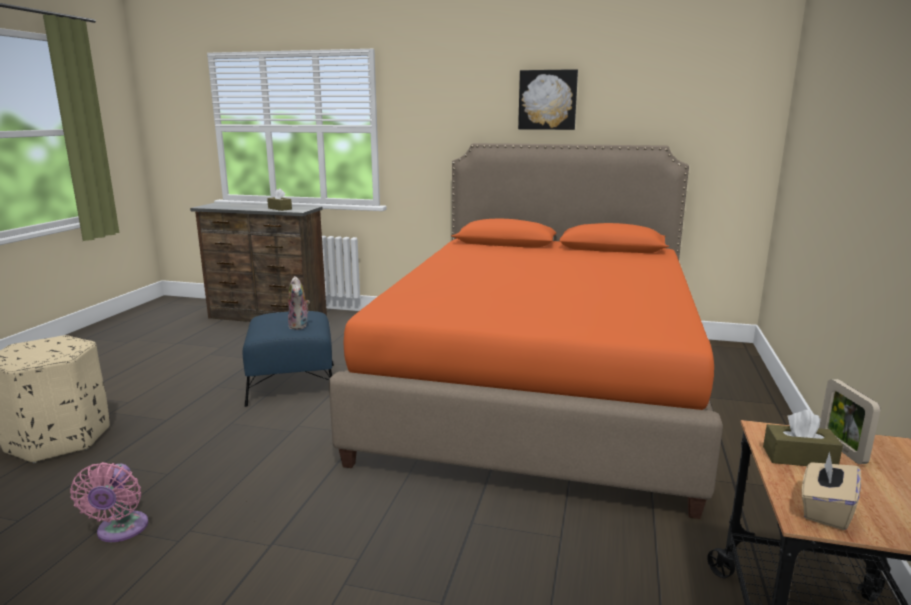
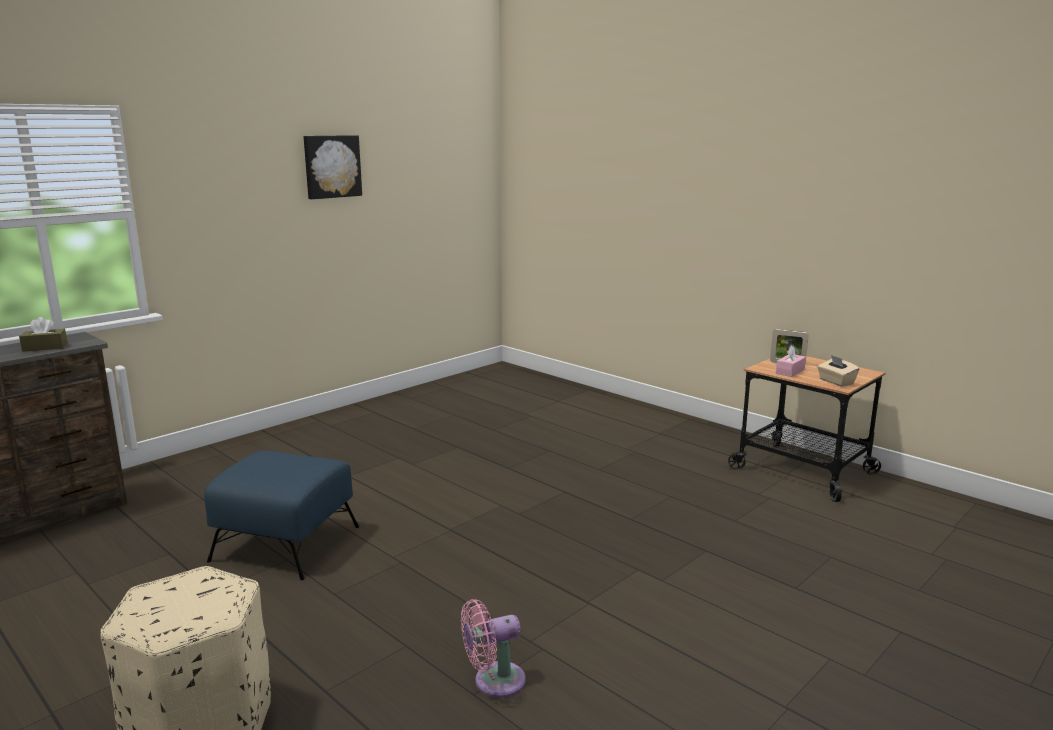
camera: 60 degrees left, 0 degrees up
pink fan [70,462,148,542] -> pink fan turned 135 degrees clockwise [461,599,526,698]
plush toy [288,276,310,330] -> none
orange bed [329,143,723,519] -> none
brown tissue box [763,410,843,466] -> pink tissue box [776,345,806,377]

